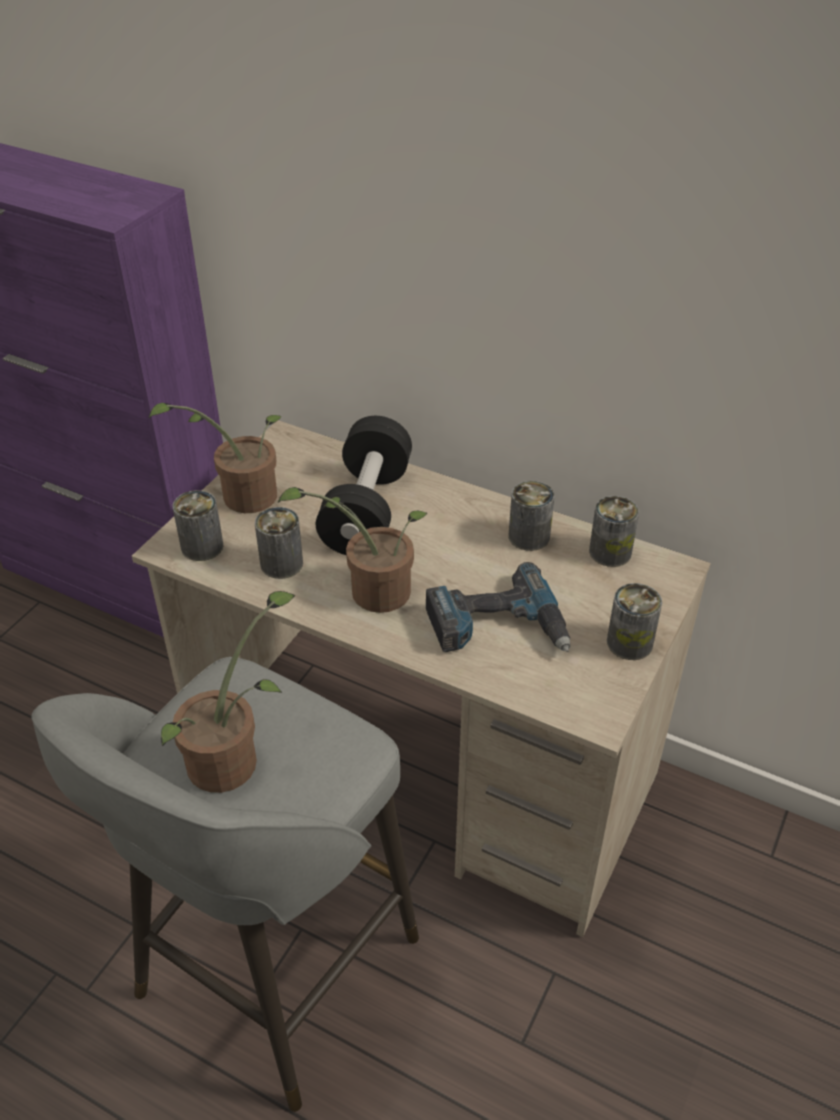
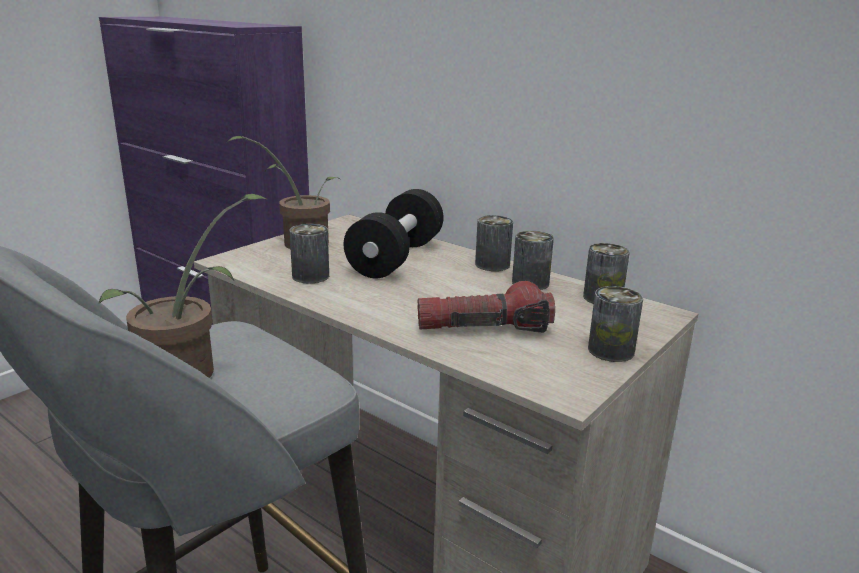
camera: 10 degrees right, 20 degrees down
can [173,490,223,561] -> can moved to [475,215,513,271]
potted plant [277,487,428,613] -> none
power drill [426,562,570,652] -> flashlight [417,281,555,333]

